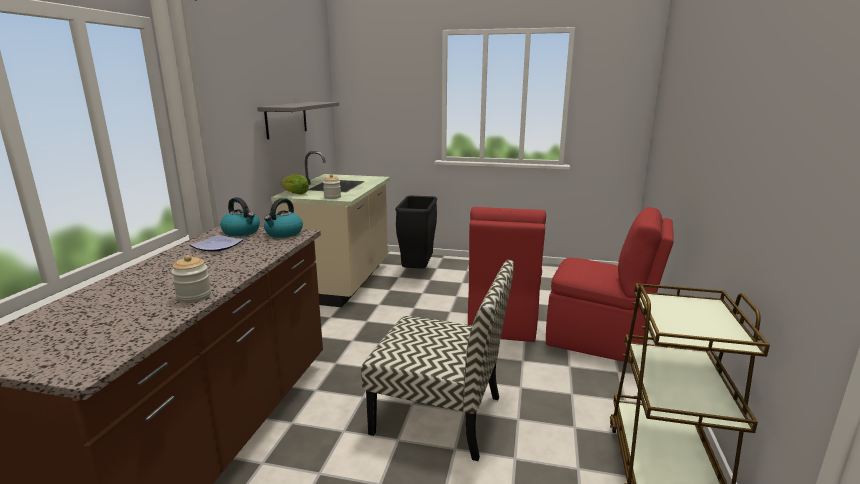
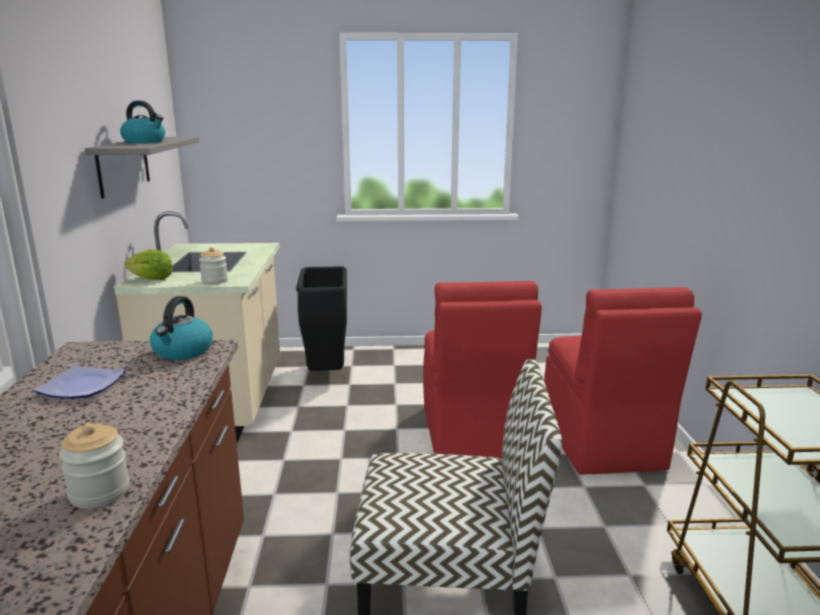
camera: 15 degrees left, 0 degrees up
kettle [220,197,260,236] -> kettle moved to [120,101,165,143]
red chair [546,207,674,363] -> red chair turned 75 degrees clockwise [544,287,702,475]

